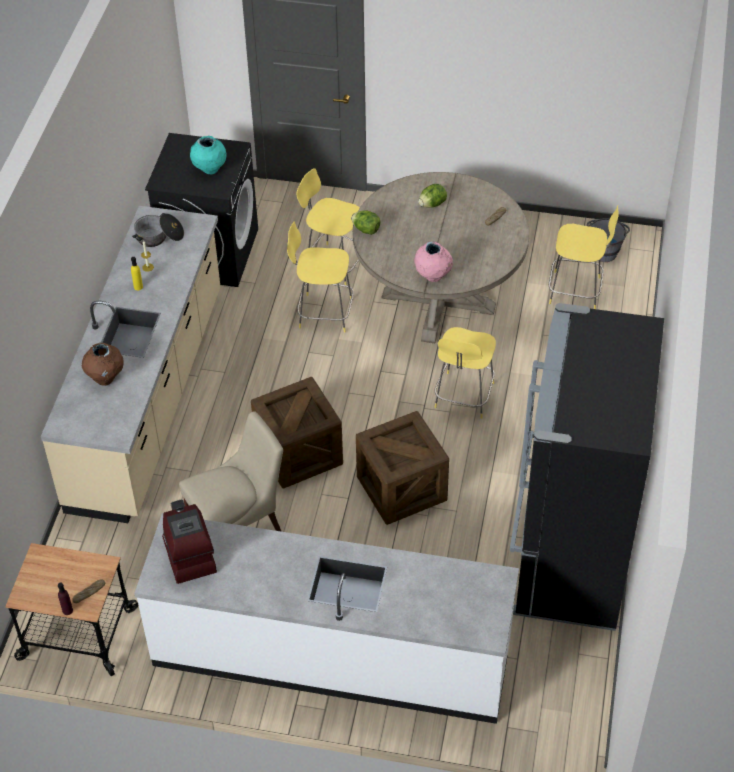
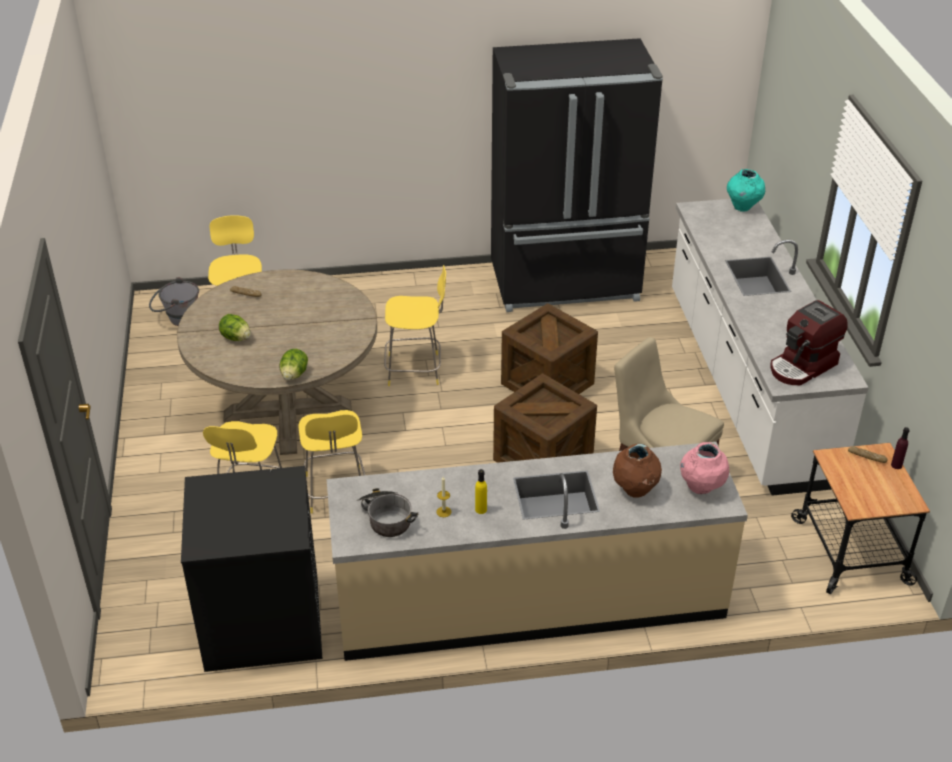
camera: 110 degrees left, 10 degrees down
turquoise vase [190,136,227,174] -> turquoise vase moved to [727,169,765,212]
pink vase [414,241,453,282] -> pink vase moved to [680,442,729,494]

